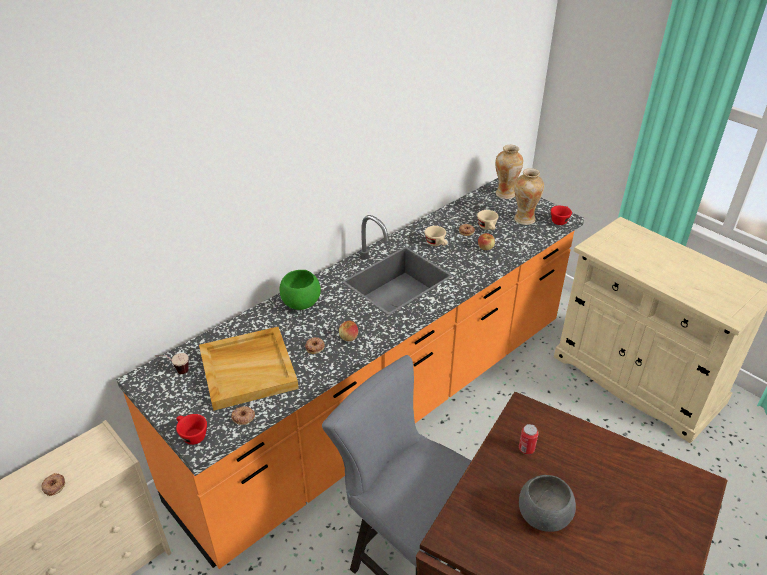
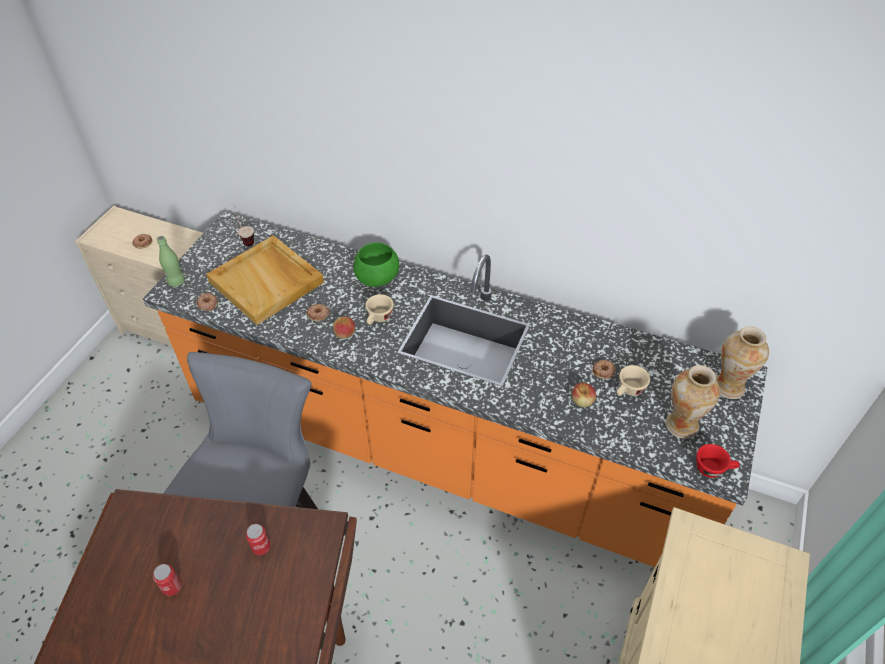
camera: 65 degrees right, 10 degrees up
red cup [176,414,207,445] -> green bottle [157,236,185,287]
beige cup [425,226,448,246] -> beige cup moved to [366,294,394,325]
grey bowl [519,475,576,532] -> can [153,564,182,596]

